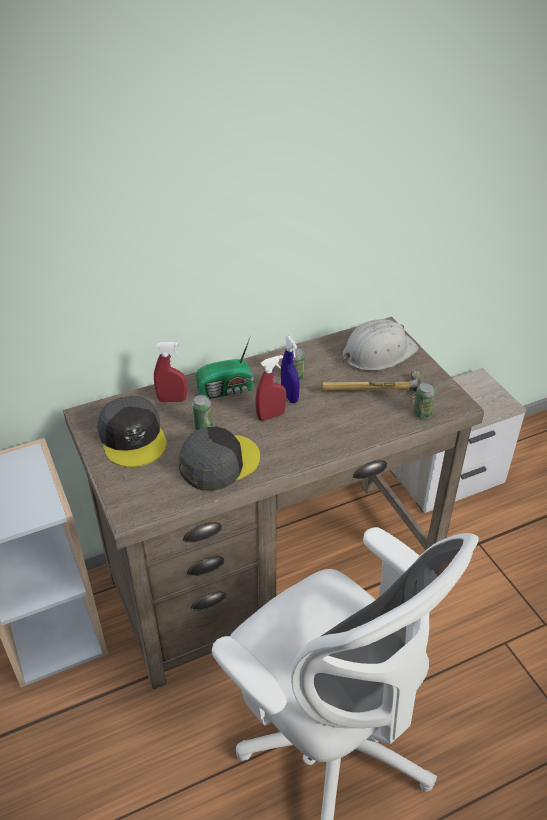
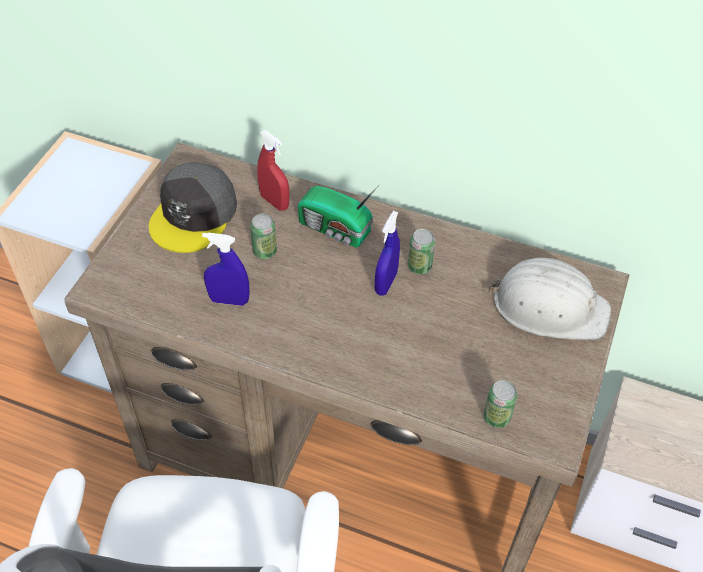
camera: 45 degrees right, 10 degrees up
grey cap [179,427,260,491] -> blue spray bottle [202,233,250,306]
red spray bottle [255,355,286,421] -> none
hammer [321,370,424,402] -> none

